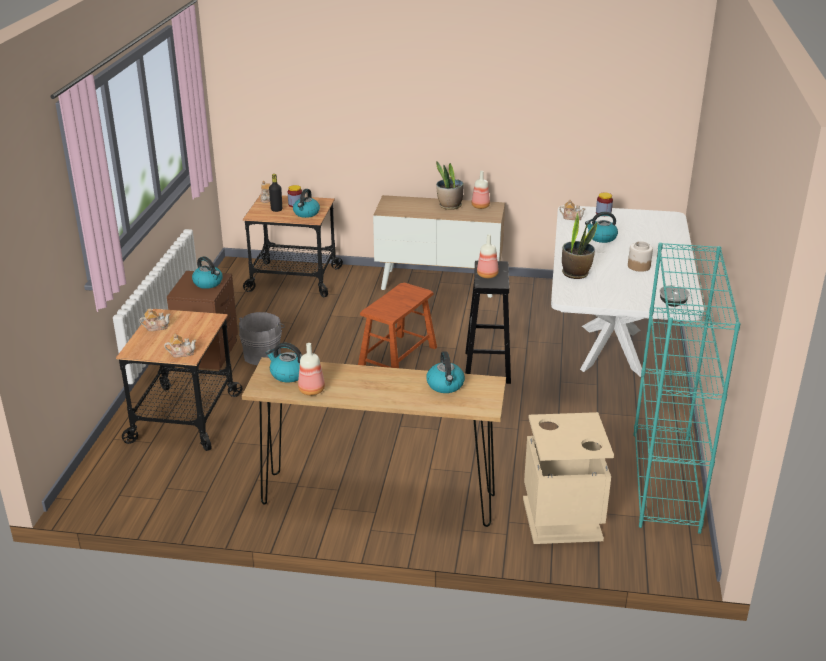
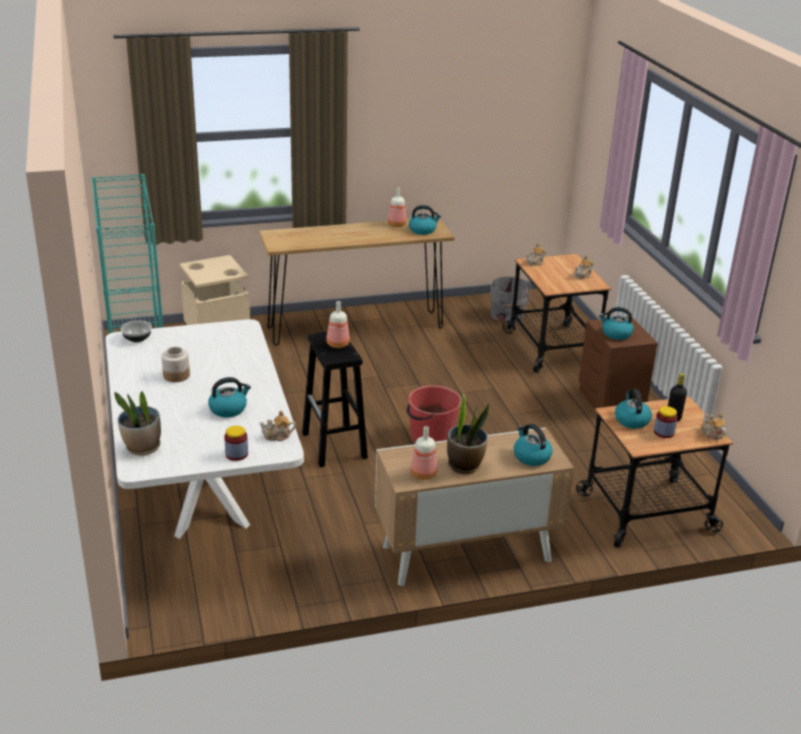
camera: 155 degrees right, 0 degrees up
grey bucket [239,312,285,365] -> grey bucket moved to [490,277,531,323]
brown stool [358,283,437,368] -> red bucket [407,385,462,443]
kettle [426,351,465,393] -> kettle moved to [514,424,553,466]
potted plant [562,213,597,279] -> potted plant moved to [114,391,161,455]

